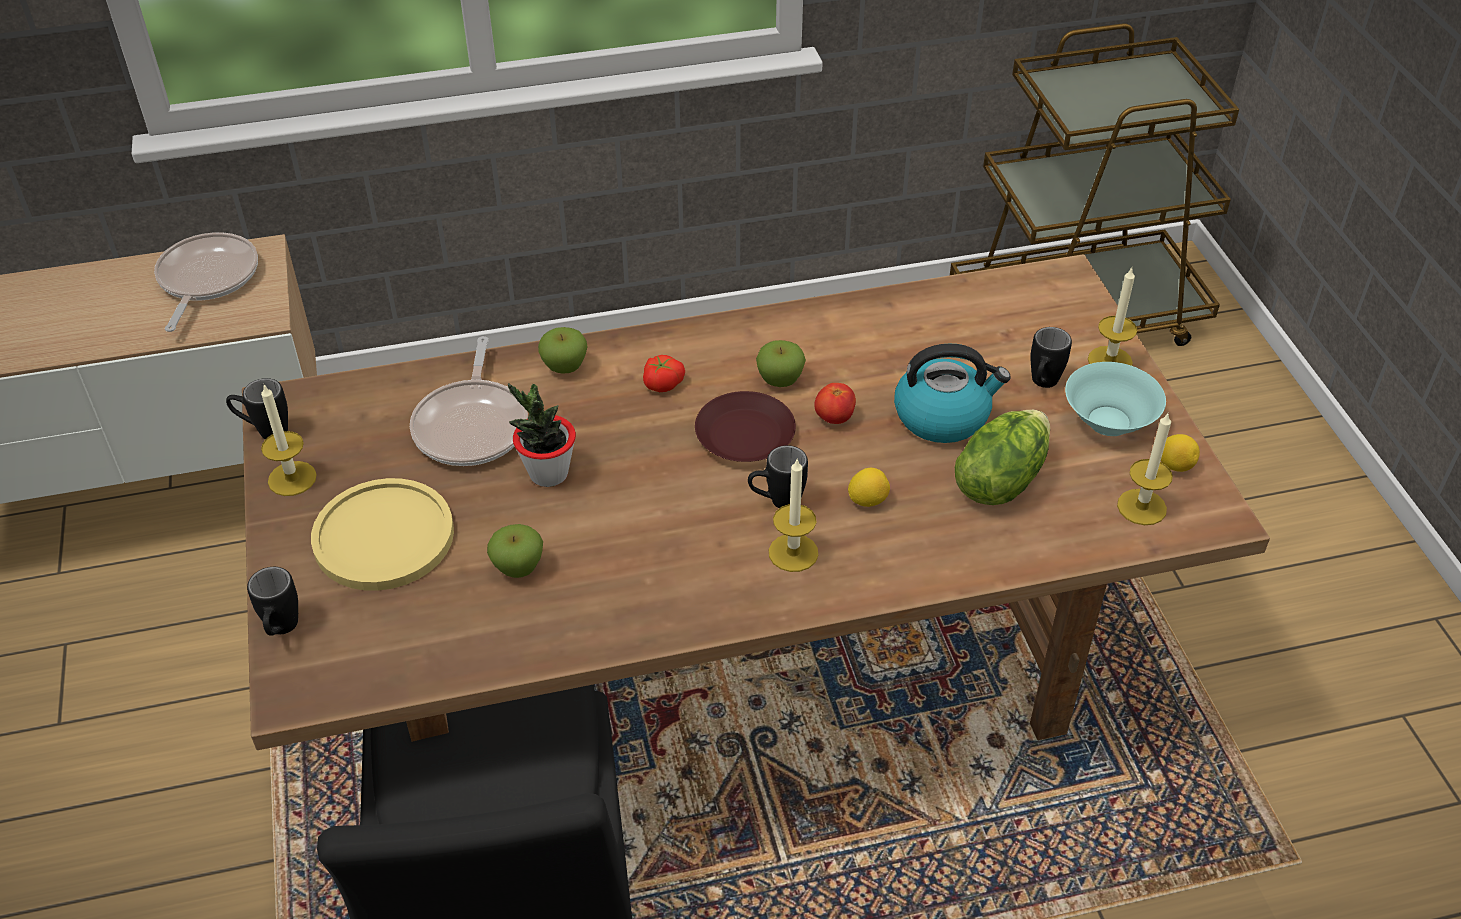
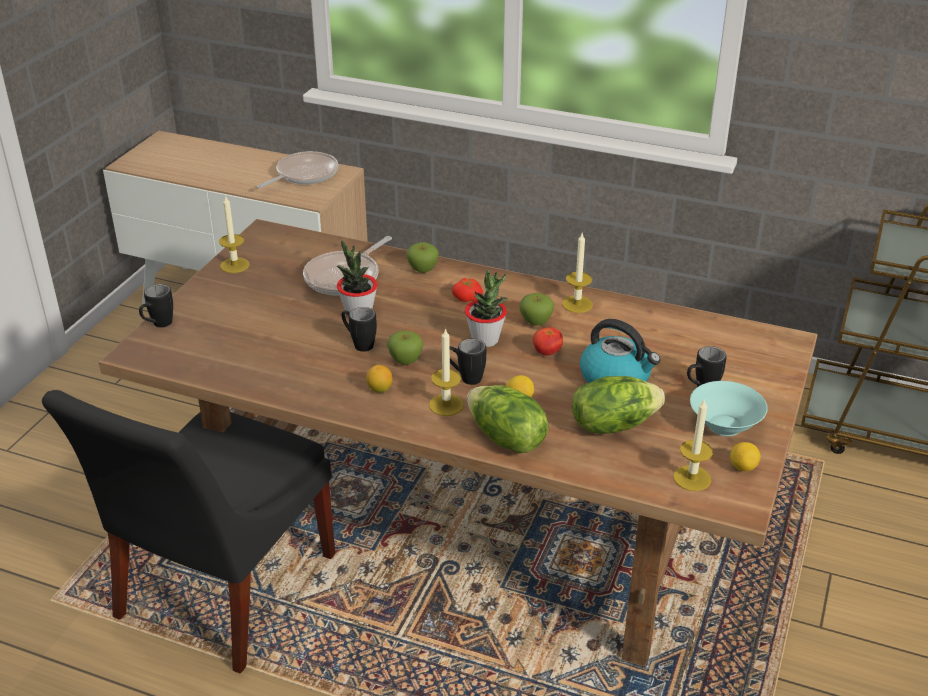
camera: 35 degrees right, 10 degrees down
black mug [226,378,288,439] -> black mug moved to [341,307,377,352]
yellow plate [311,478,454,591] -> none
apple [487,524,543,578] -> apple moved to [387,330,424,365]
brown plate [695,391,796,462] -> potted plant [465,269,508,347]
candle [1088,268,1137,366] -> candle moved to [562,233,593,313]
none -> lemon [366,365,393,393]
none -> lettuce [467,385,549,453]

